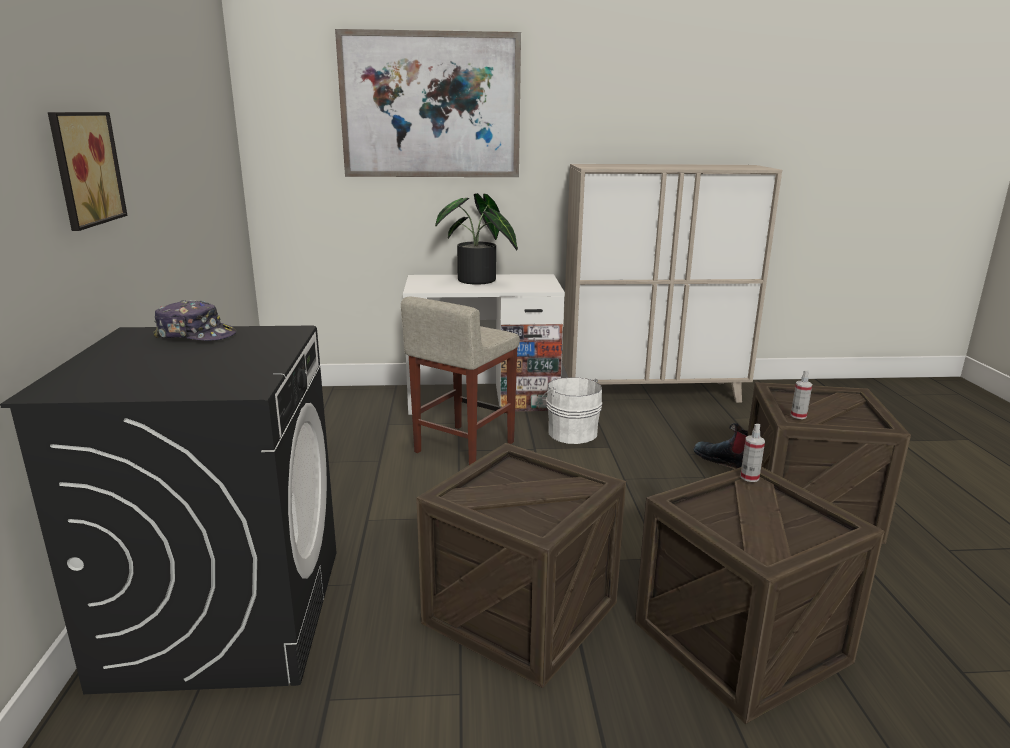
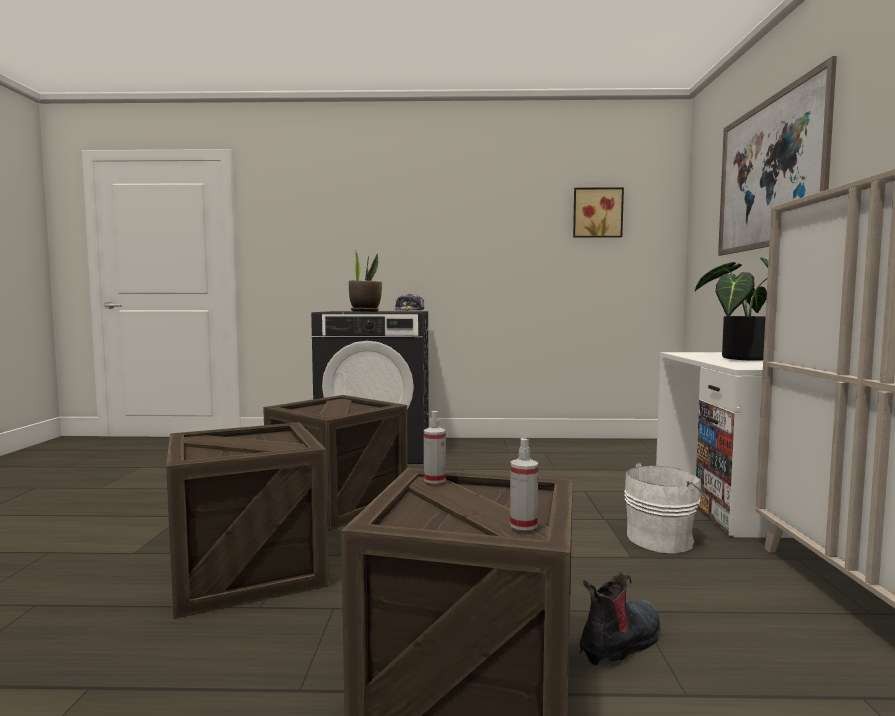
camera: 95 degrees right, 15 degrees down
picture [48,112,128,231] -> picture moved to [573,187,624,238]
beige stool [401,297,520,465] -> none
spray bottle [740,424,765,482] -> spray bottle moved to [510,438,538,530]
none -> potted plant [349,250,382,312]

